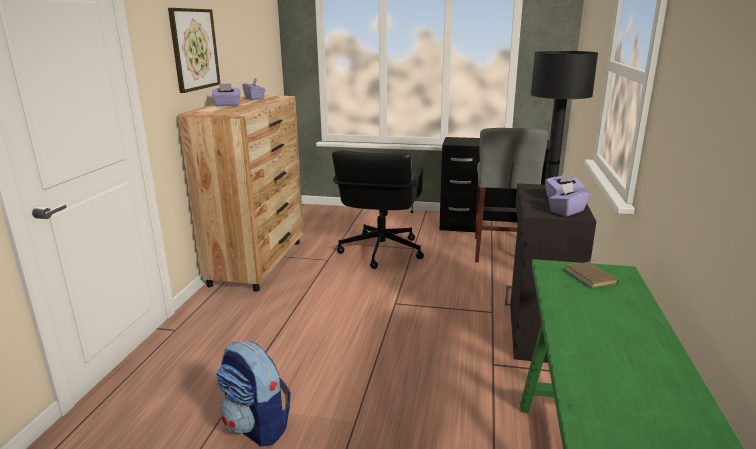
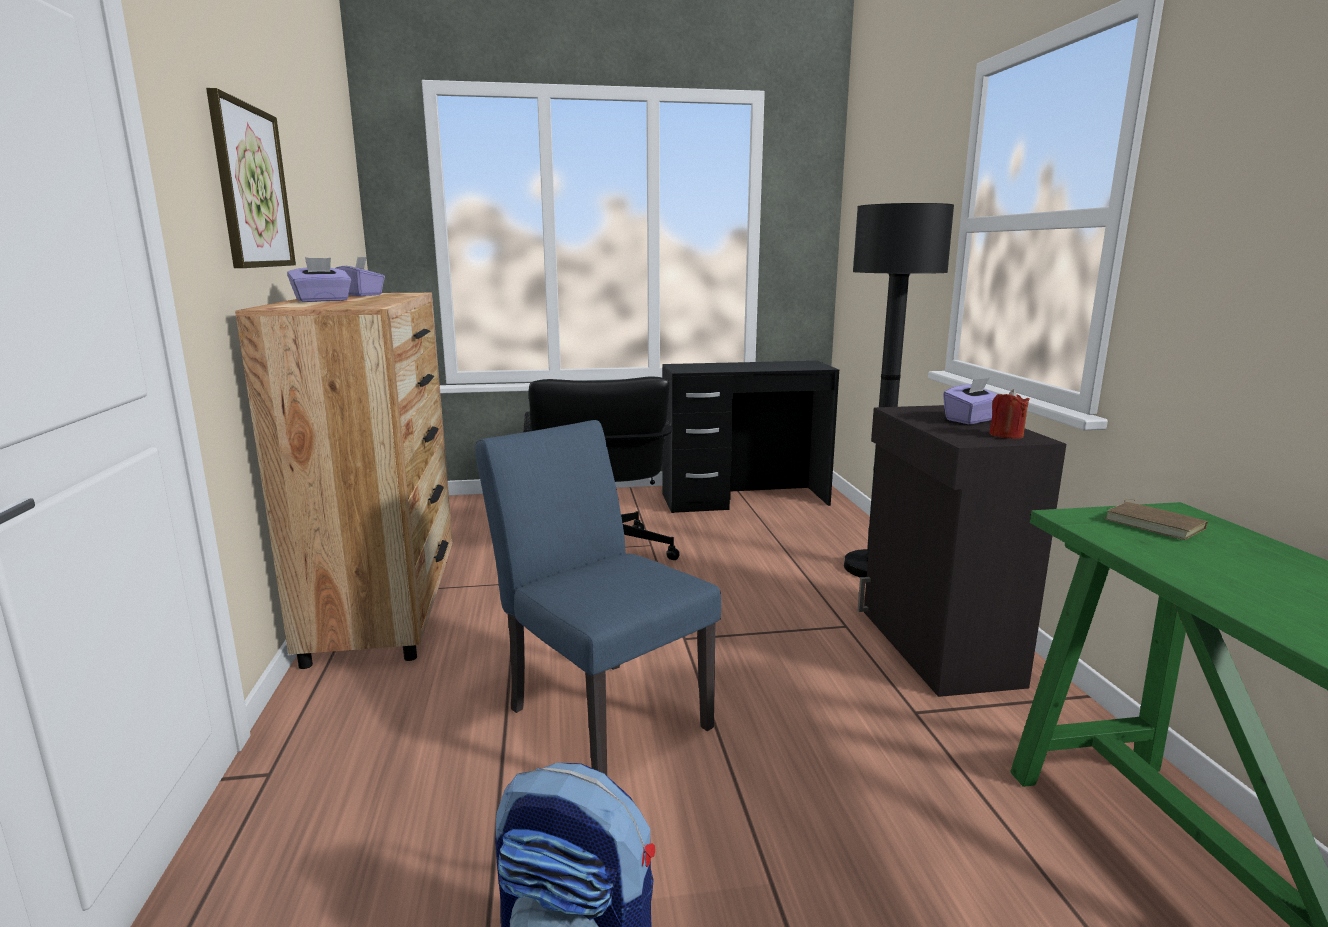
camera: 20 degrees left, 5 degrees down
grey stool [475,128,548,262] -> none
purple tissue box [548,182,590,217] -> red candle [989,389,1030,439]
none -> blue chair [475,420,721,775]

